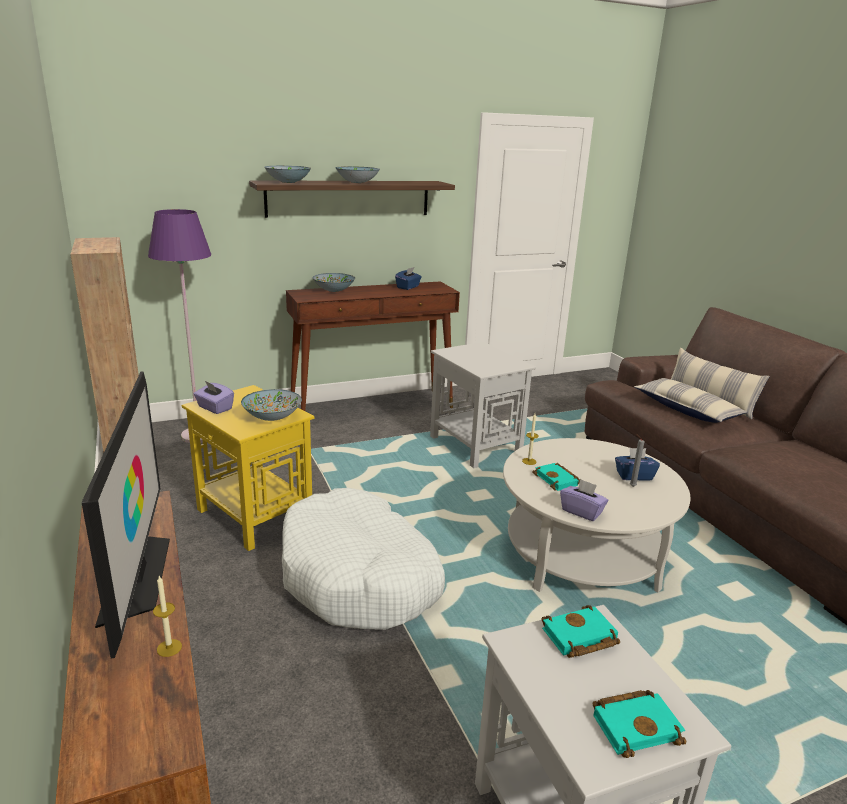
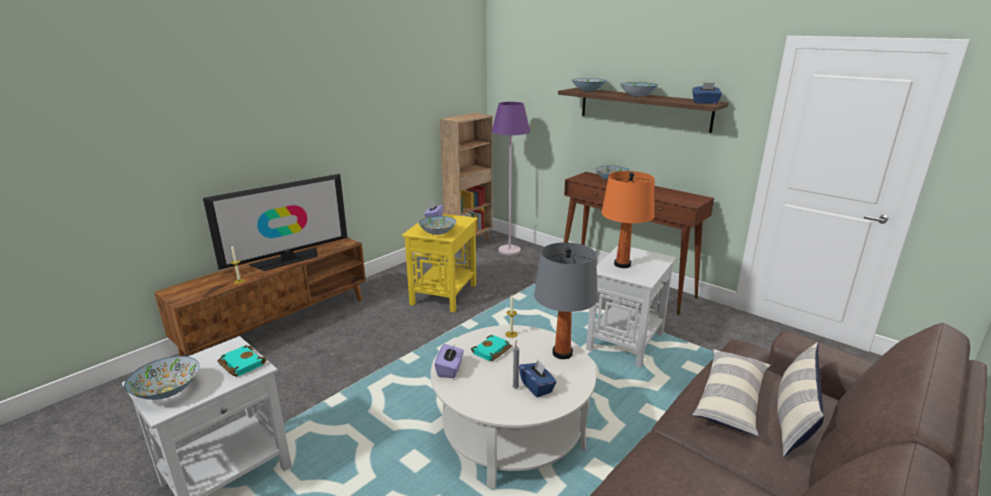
camera: 65 degrees right, 0 degrees up
white dog bed [282,488,445,630] -> none
blue tissue box [395,267,422,290] -> blue tissue box moved to [692,82,722,104]
turquoise book [593,690,686,758] -> bowl [124,356,200,400]
none -> grey table lamp [534,242,598,359]
none -> orange table lamp [601,171,654,268]

